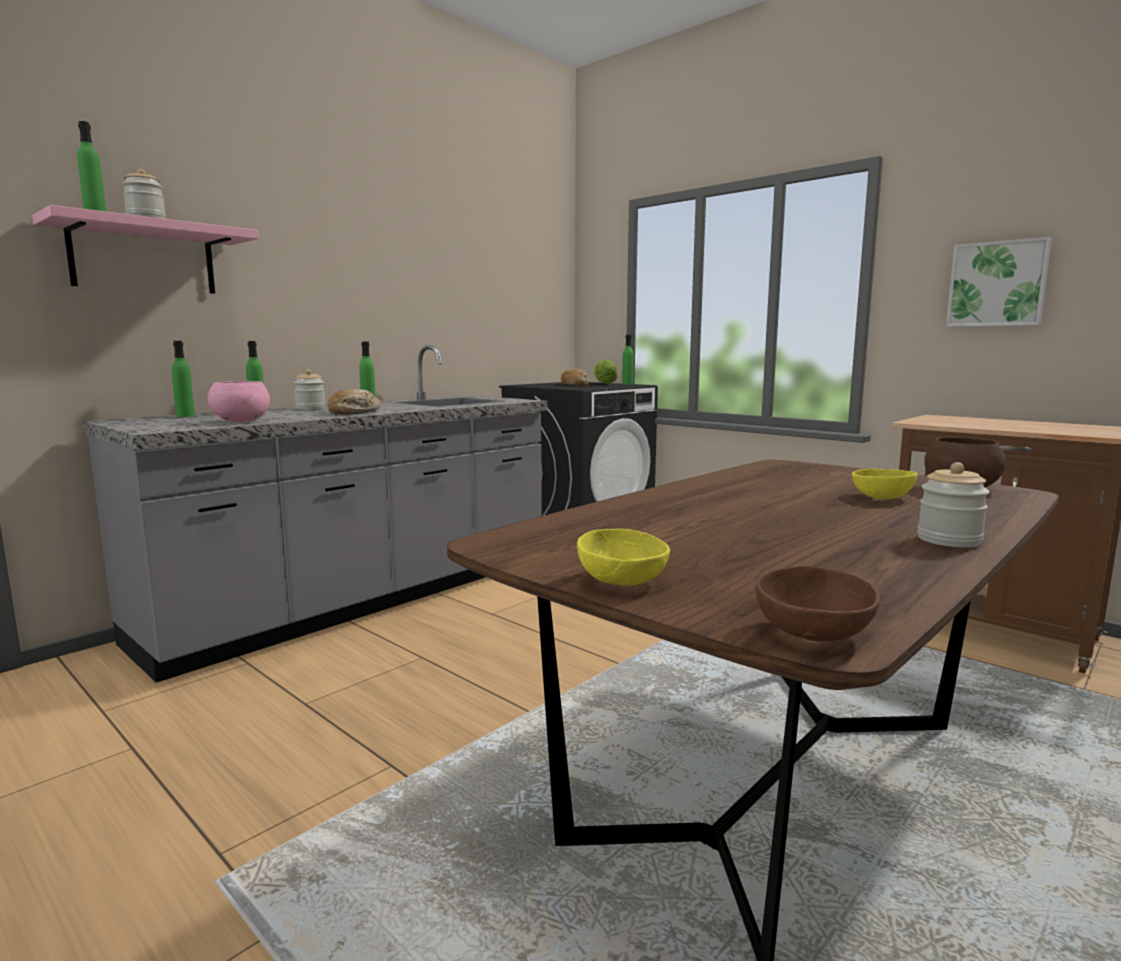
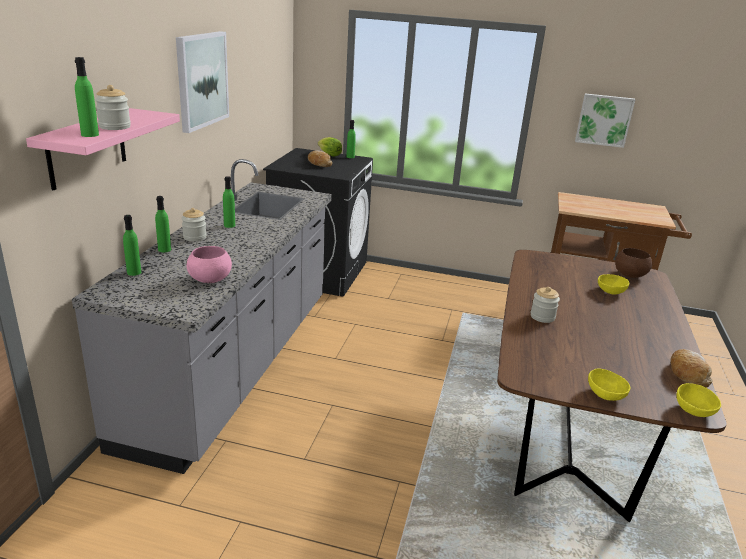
camera: 30 degrees left, 15 degrees up
bread [327,389,381,415] -> bread moved to [670,349,713,388]
brown bowl [756,566,879,641] -> yellow bowl [677,383,721,417]
jar [917,462,989,547] -> jar moved to [530,287,560,323]
none -> picture [176,31,229,133]

